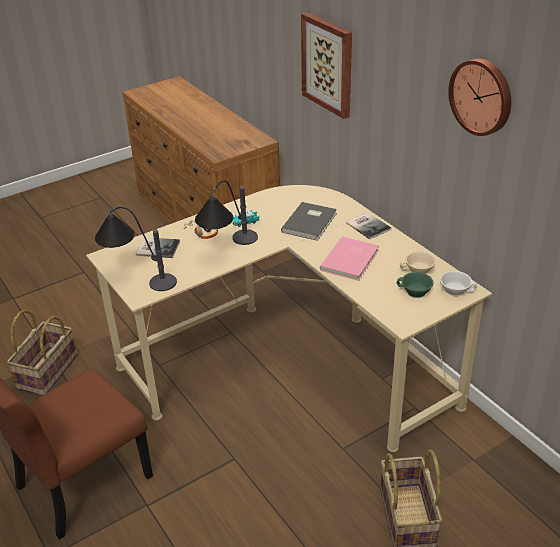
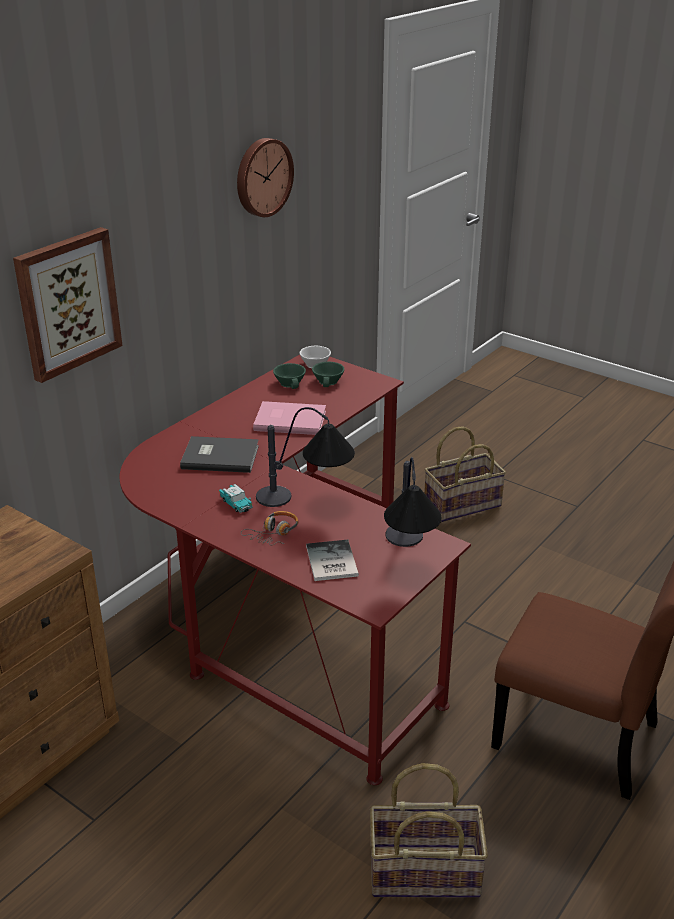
camera: 110 degrees left, 5 degrees down
beige desk [86,185,492,452] -> red desk [120,355,471,785]
book [346,212,391,240] -> none
beige cup [400,251,436,274] -> green cup [273,363,306,389]

